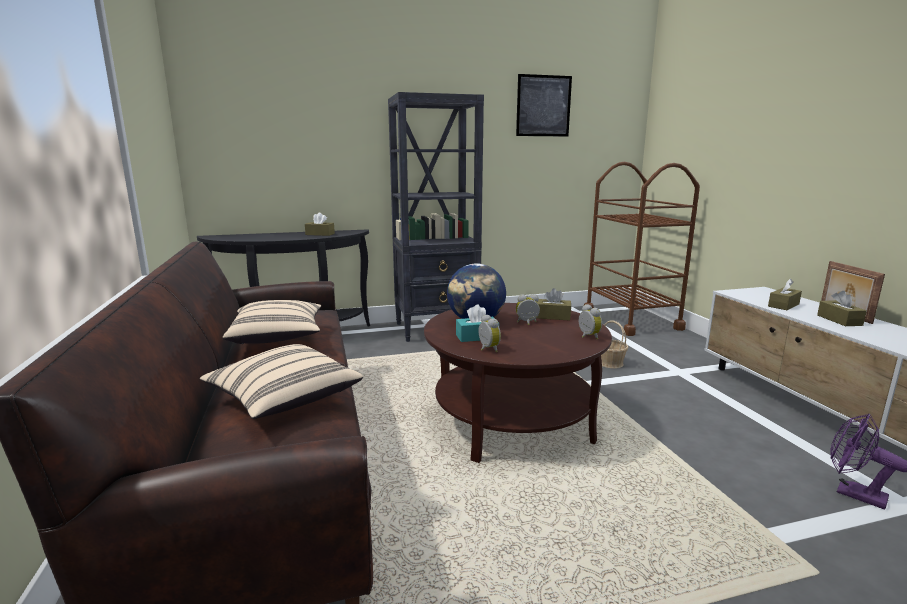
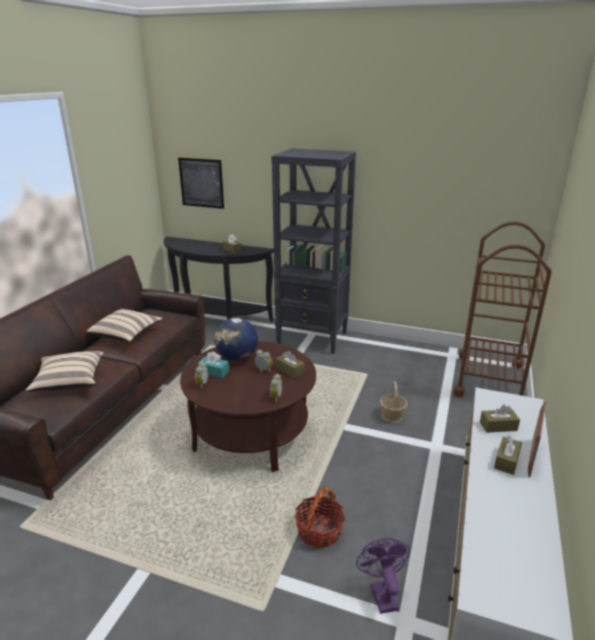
camera: 35 degrees right, 10 degrees up
picture [516,74,572,137] -> picture moved to [178,158,224,209]
none -> basket [295,487,345,548]

